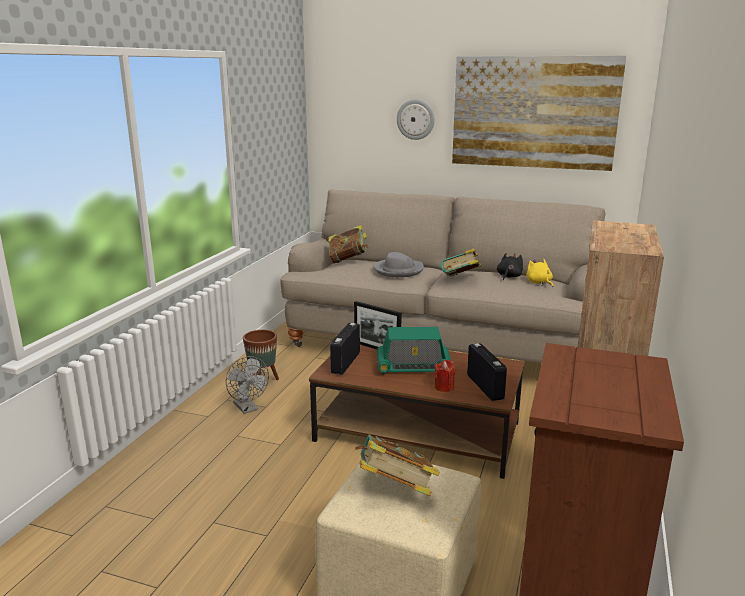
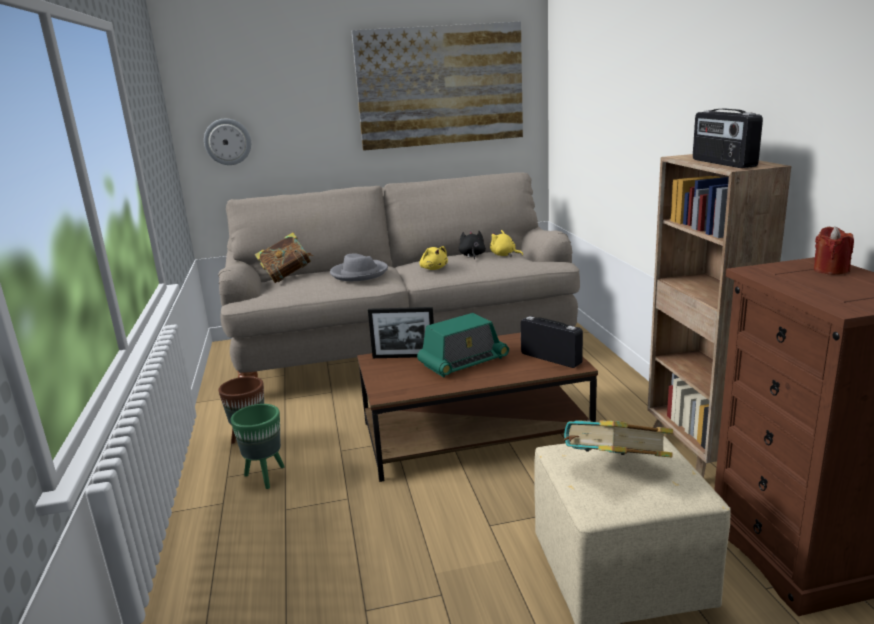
camera: 30 degrees left, 0 degrees up
grey fan [226,356,269,414] -> green planter [230,404,285,489]
radio [330,323,360,375] -> radio moved to [693,109,763,168]
wall clock [397,99,435,140] -> wall clock moved to [204,119,251,165]
red candle [435,360,455,392] -> red candle moved to [814,226,854,275]
book [441,248,482,276] -> yellow plush toy [419,246,448,270]

